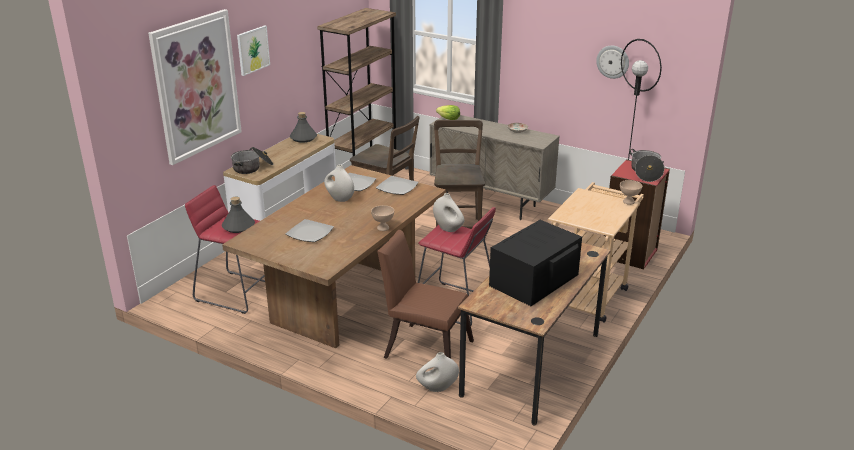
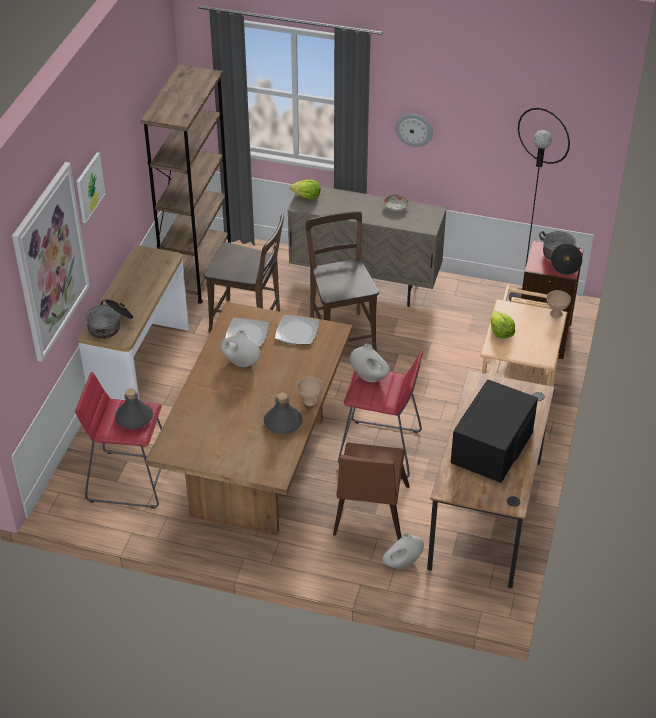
camera: 15 degrees left, 15 degrees up
plate [286,219,334,242] -> none
grey bottle [290,112,317,143] -> grey bottle moved to [264,392,302,434]
brown chair [377,230,474,359] -> brown chair turned 90 degrees counterclockwise [333,442,410,540]
wall clock [596,46,629,79] -> wall clock moved to [395,114,433,147]
none -> lettuce [490,311,515,339]

